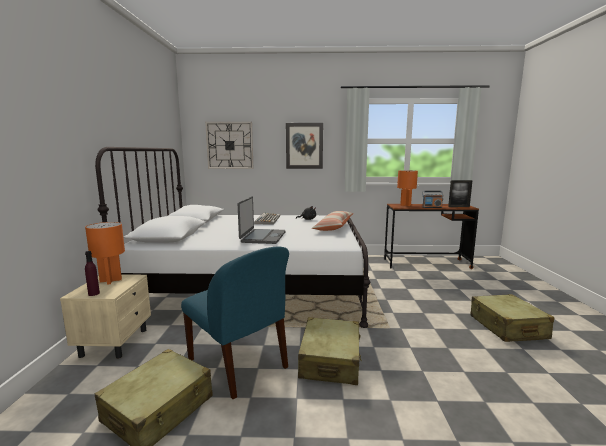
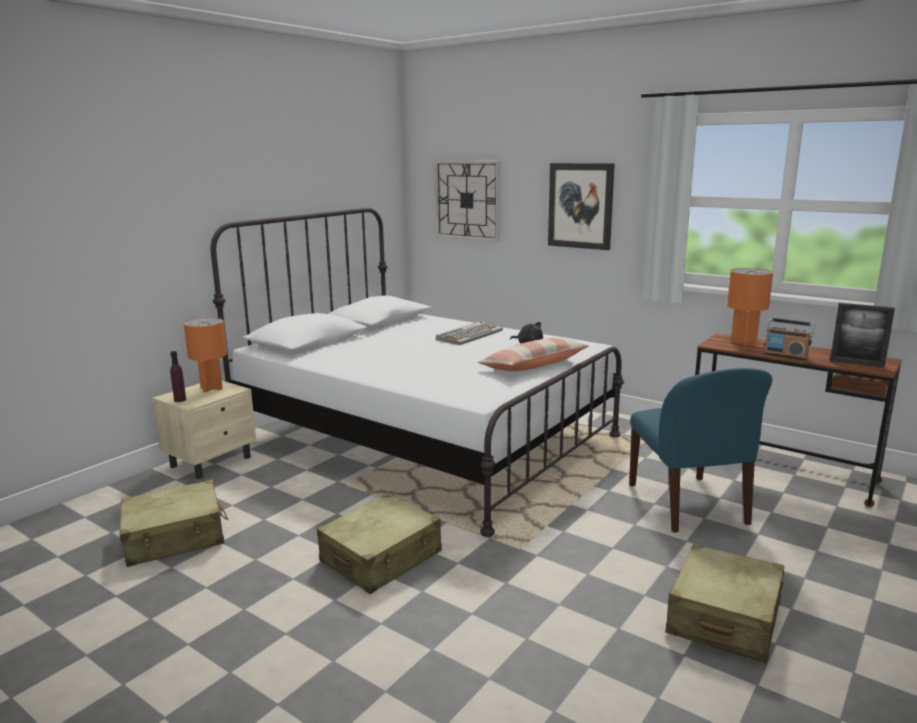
camera: 35 degrees right, 5 degrees up
blue chair [181,247,289,400] -> blue chair moved to [629,368,772,533]
laptop [238,196,286,244] -> none

